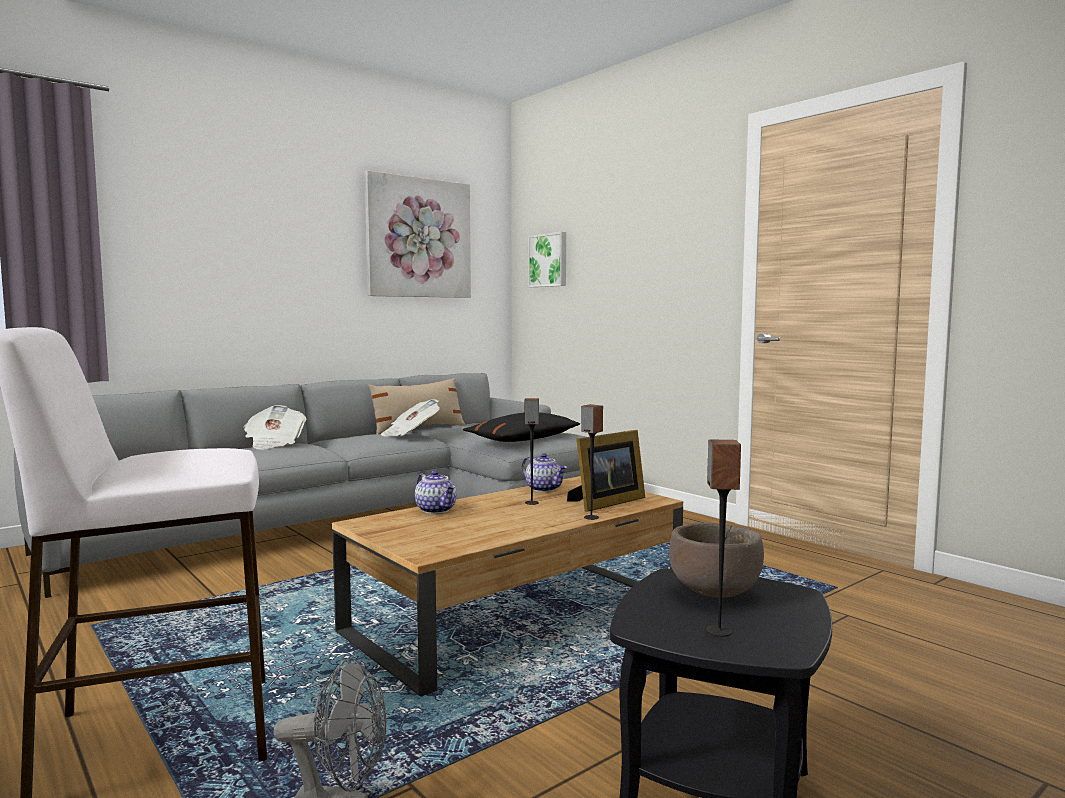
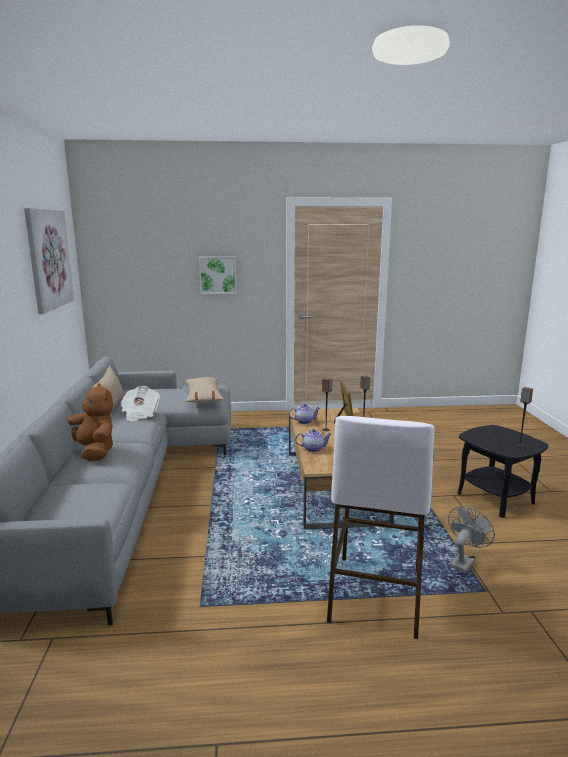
camera: 55 degrees left, 10 degrees up
newspaper [244,405,307,450] -> brown plush toy [68,383,113,461]
black pillow [463,412,580,442] -> beige pillow [186,377,224,403]
picture [528,232,566,287] -> picture moved to [199,257,237,294]
brown bowl [669,522,764,597] -> none

